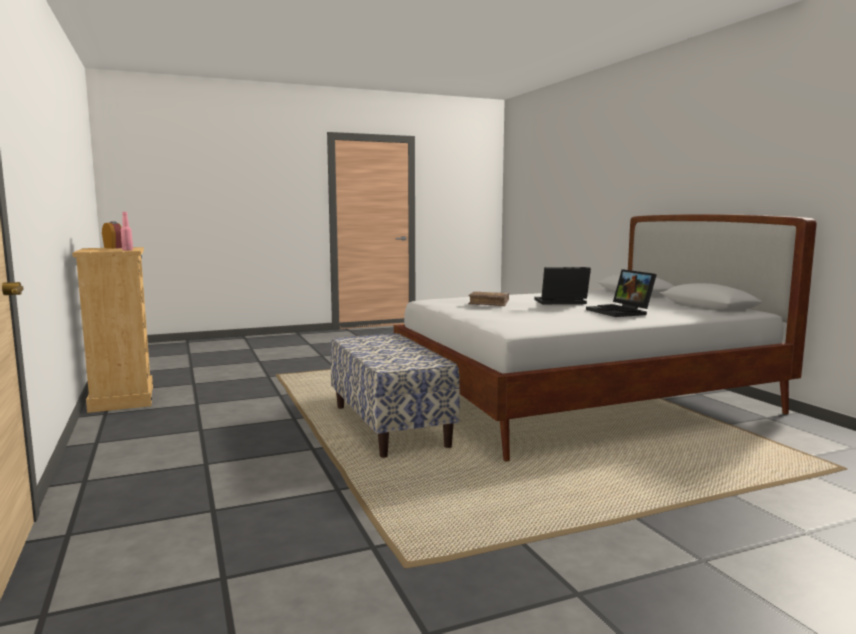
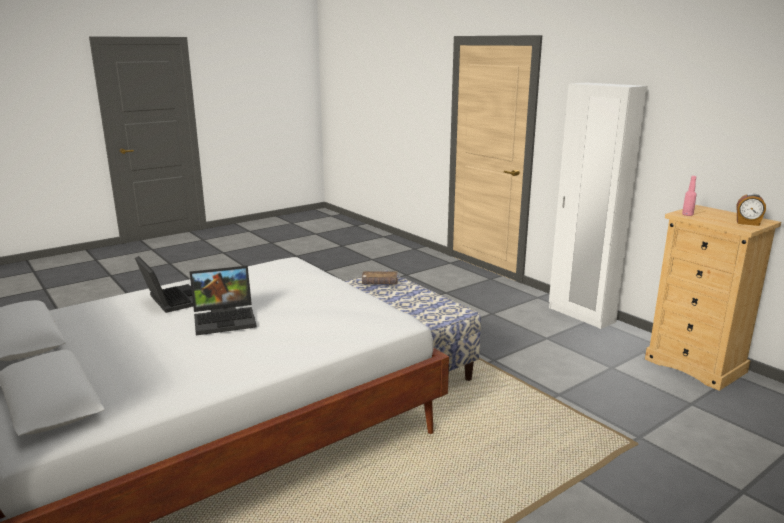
camera: 165 degrees right, 10 degrees up
brown book [468,292,509,306] -> brown book moved to [362,271,398,284]
none -> white wardrobe [549,83,648,329]

